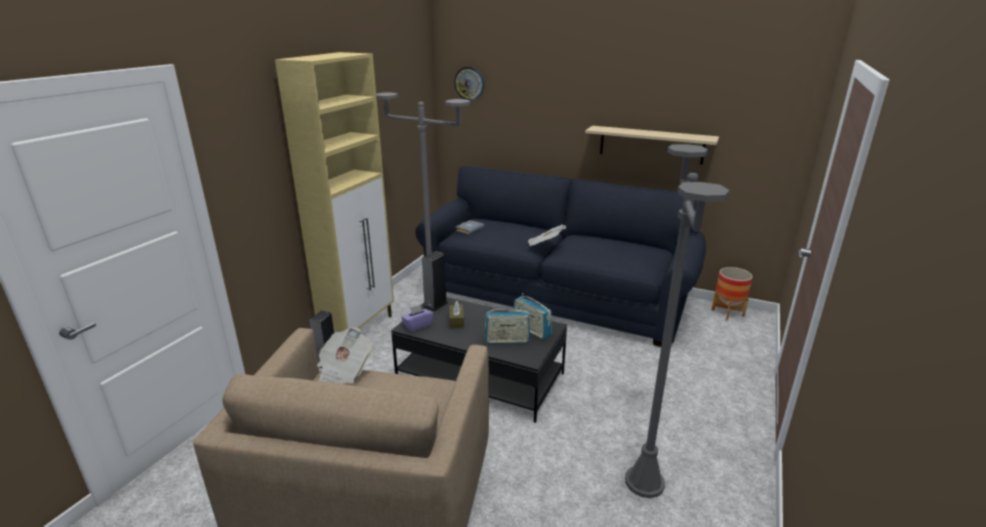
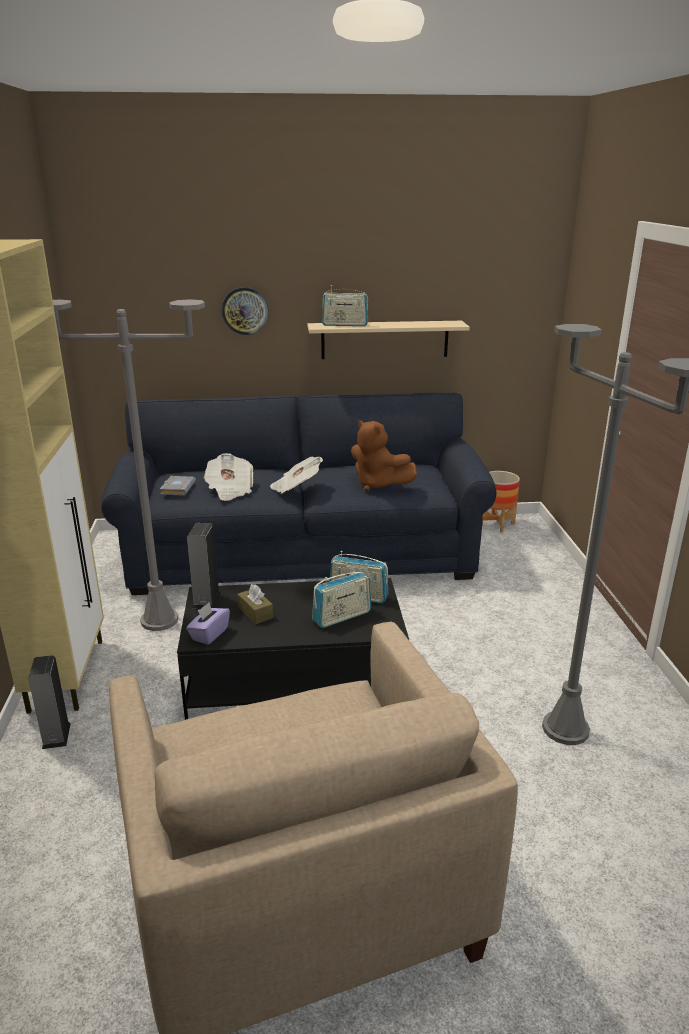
camera: 30 degrees left, 0 degrees up
newspaper [317,327,373,384] -> newspaper moved to [204,453,253,501]
wall clock [454,66,484,101] -> wall clock moved to [222,287,269,335]
none -> radio [322,285,368,326]
none -> brown plush toy [351,420,417,491]

